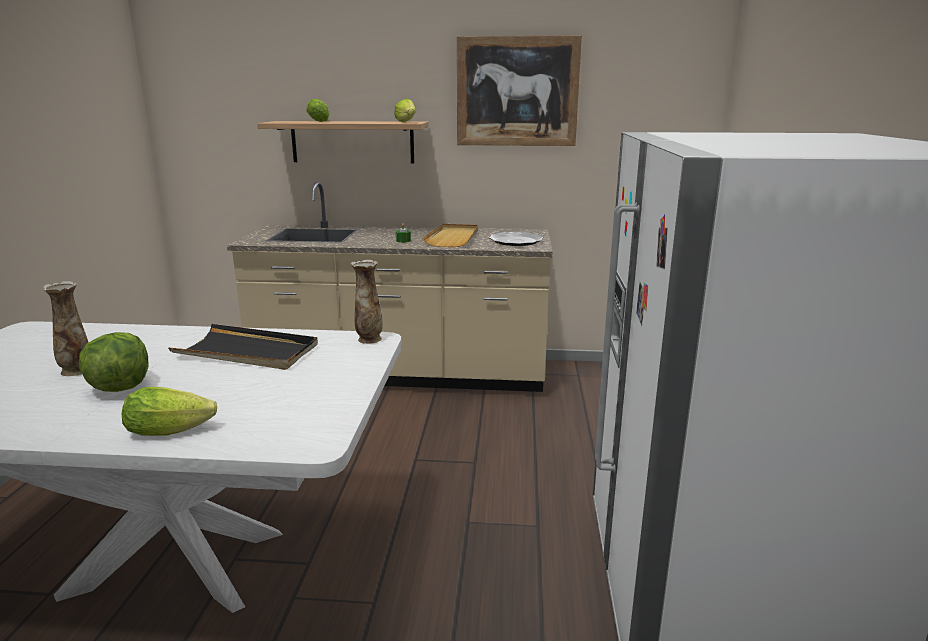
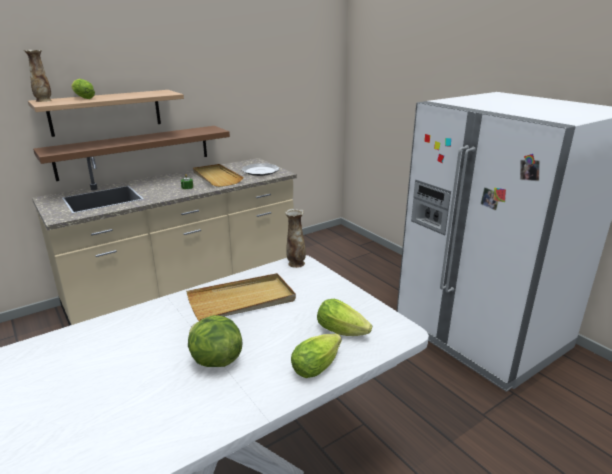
camera: 40 degrees left, 5 degrees up
vase [43,281,89,376] -> vase moved to [24,50,52,102]
black tray [169,324,318,370] -> beige tray [186,273,296,321]
lettuce [394,99,416,122] -> lettuce moved to [317,299,372,336]
picture [457,35,582,146] -> none
none -> brown shelf [33,126,230,181]

